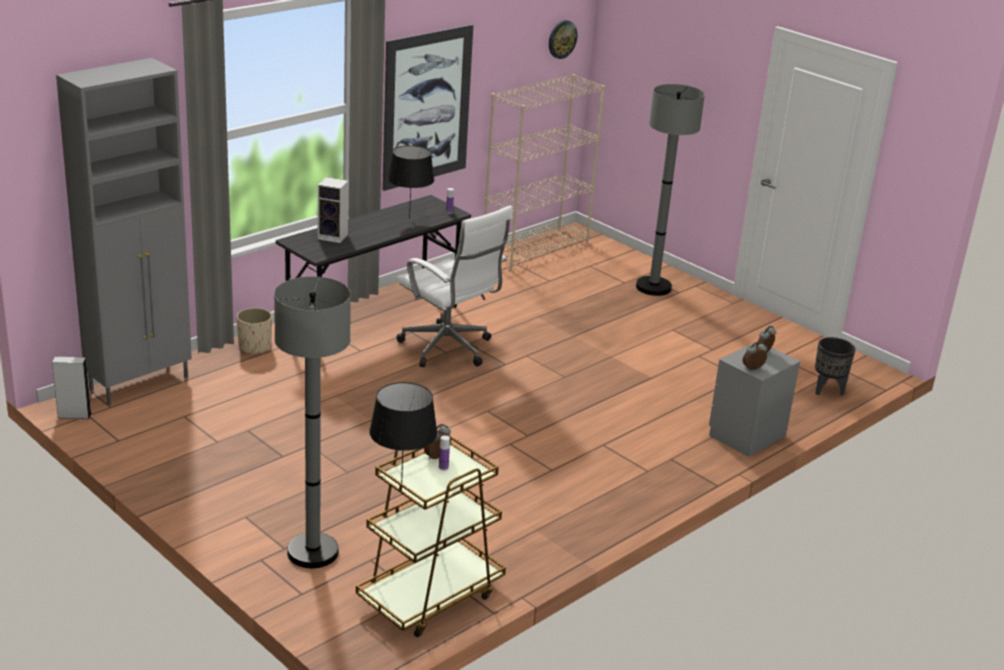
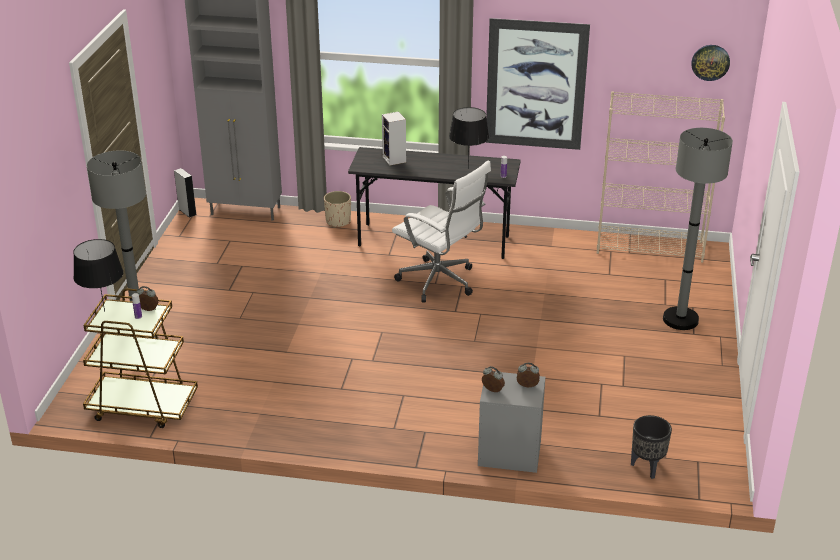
camera: 55 degrees right, 5 degrees up
white office chair [396,205,513,367] -> white office chair turned 60 degrees counterclockwise [392,160,491,302]

